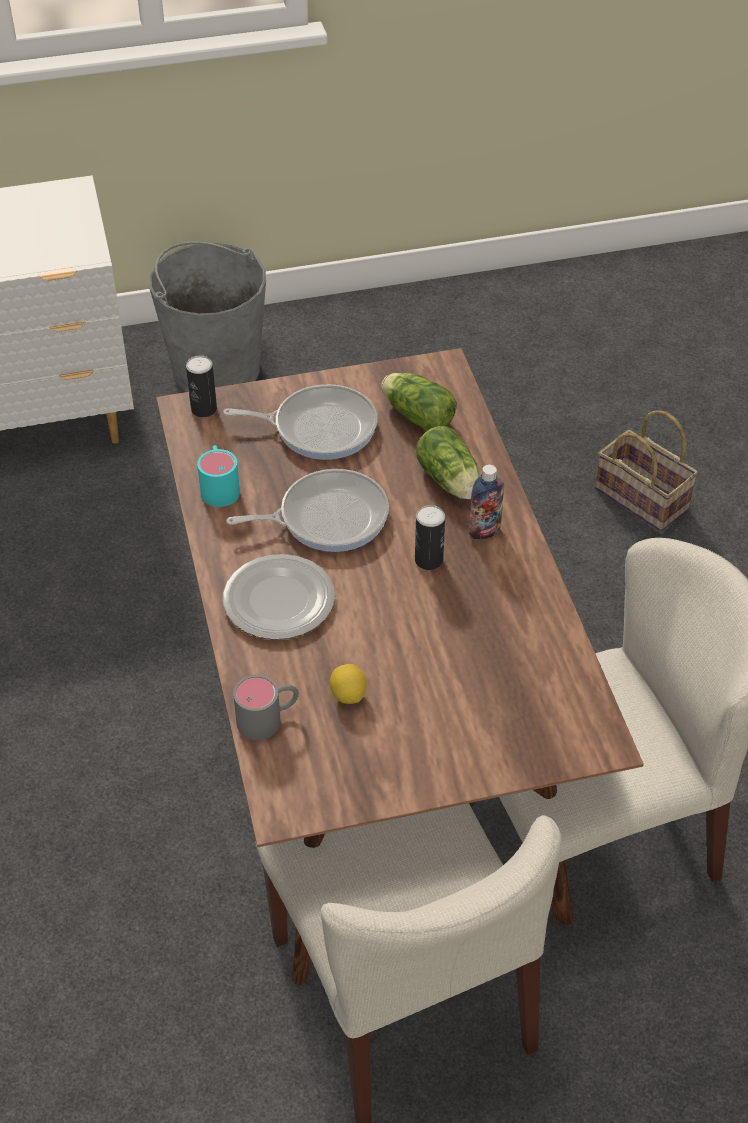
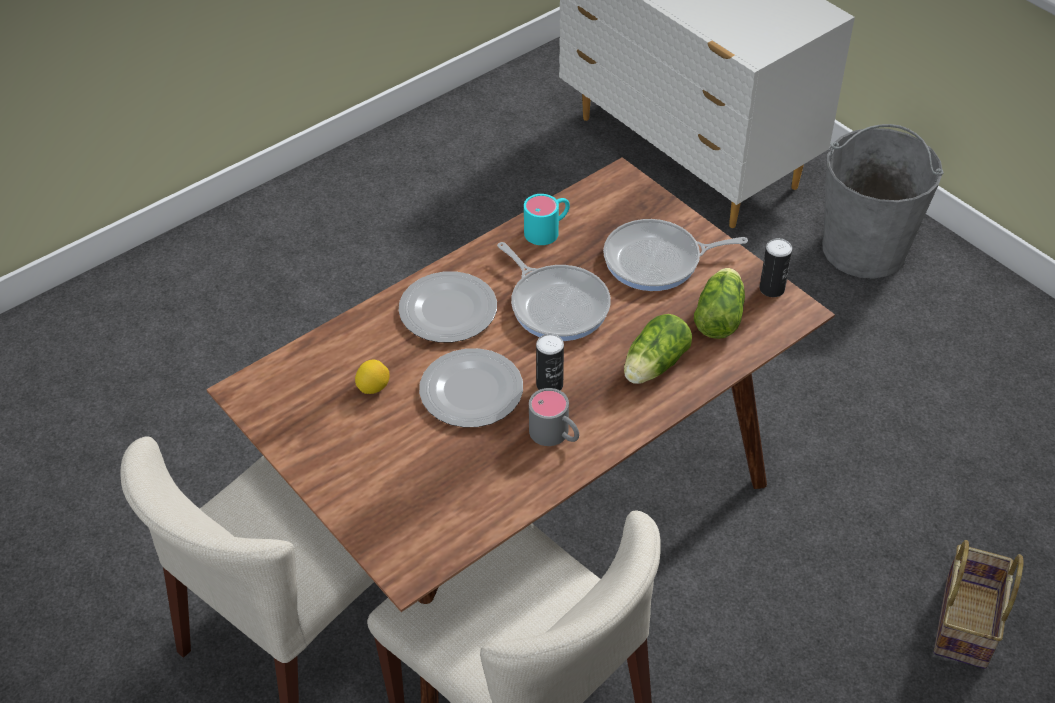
camera: 65 degrees right, 0 degrees up
can [186,355,217,417] -> can moved to [760,238,792,297]
frying pan [223,384,378,460] -> frying pan turned 105 degrees clockwise [603,219,748,291]
grey mug [233,675,299,740] -> grey mug moved to [529,388,579,446]
bottle [469,465,504,539] -> none
none -> plate [419,348,523,427]

